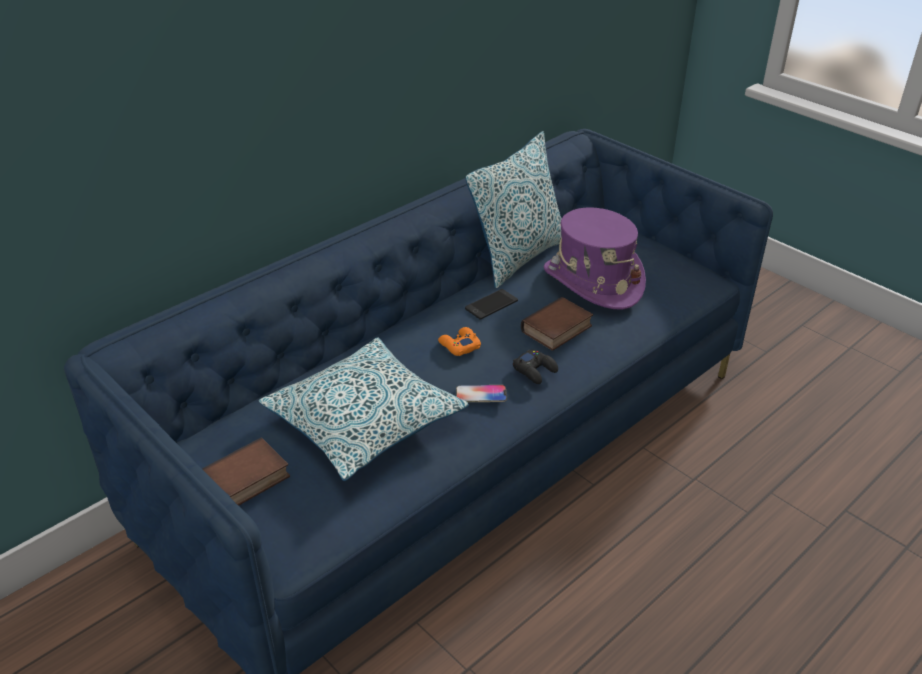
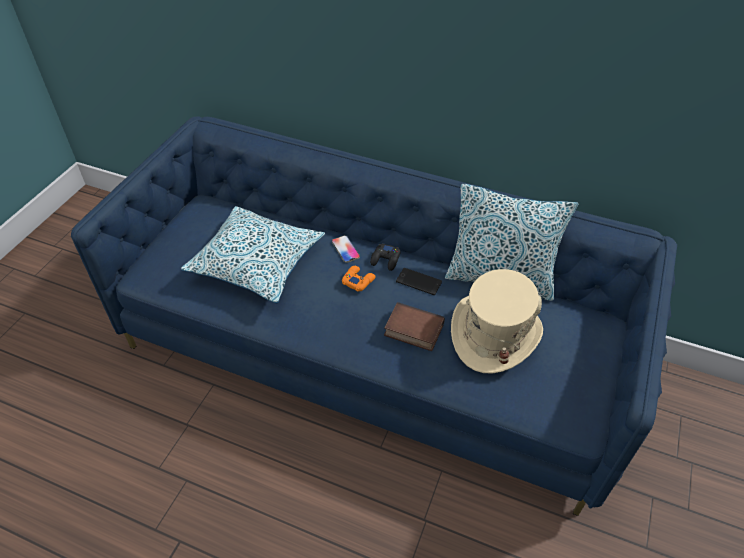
camera: 65 degrees right, 10 degrees up
book [202,438,290,506] -> none
phone [456,385,507,402] -> phone moved to [332,236,360,263]
black game controller [513,349,558,384] -> black game controller moved to [370,243,400,271]
purple hat [544,207,646,309] -> beige hat [451,269,543,374]

